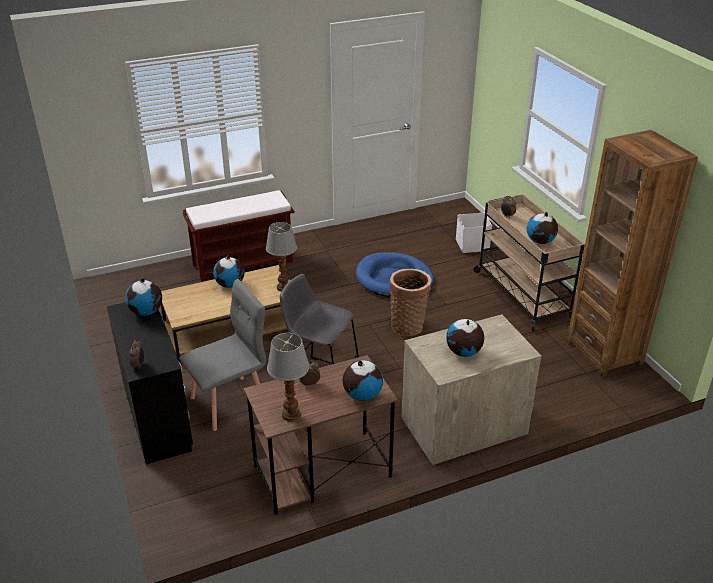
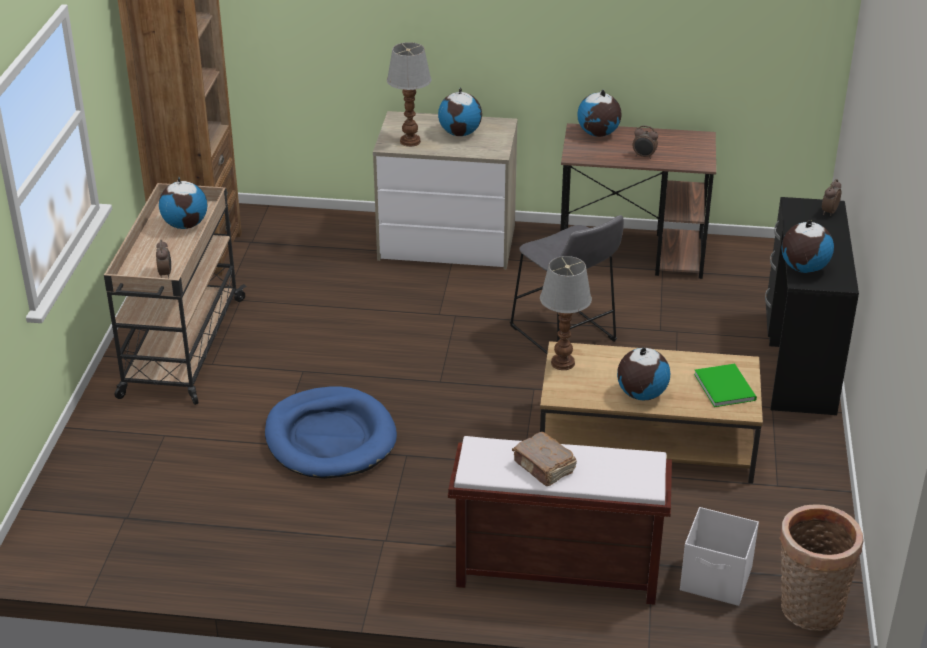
camera: 150 degrees left, 0 degrees up
grey chair [179,279,266,431] -> none
table lamp [267,333,310,422] -> table lamp moved to [387,42,432,147]
basket [390,269,432,336] -> basket moved to [779,504,864,631]
white storage box [456,212,492,253] -> white storage box moved to [680,507,759,606]
none -> brown book [512,432,577,486]
none -> green book [694,364,757,407]

